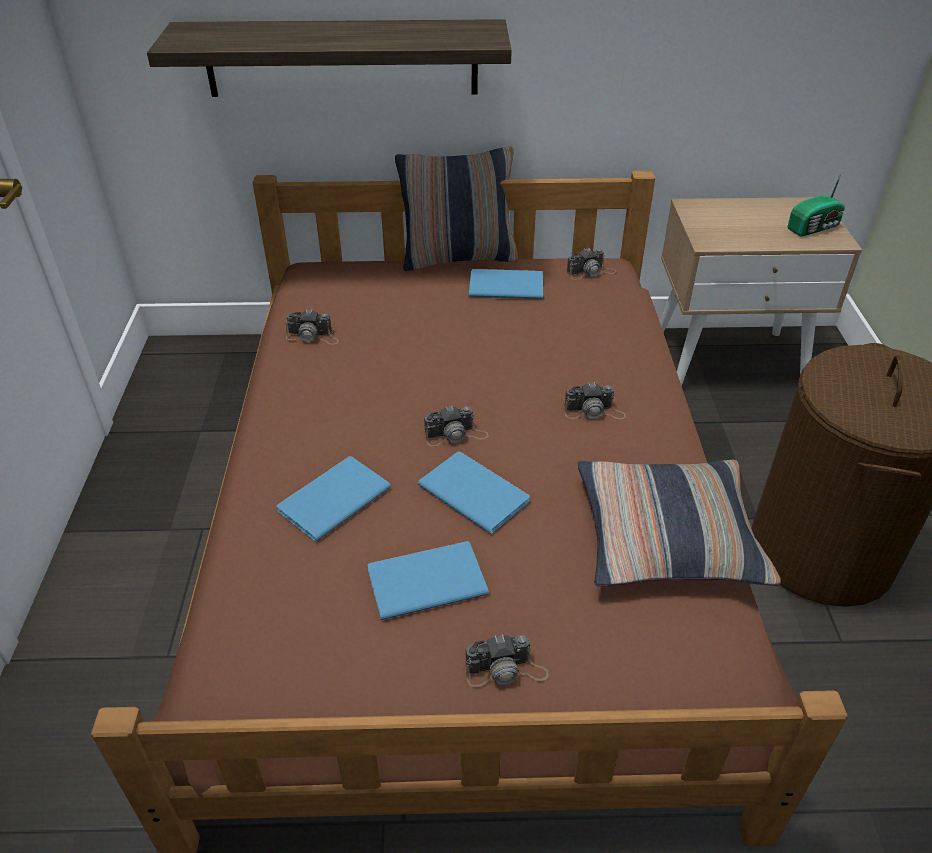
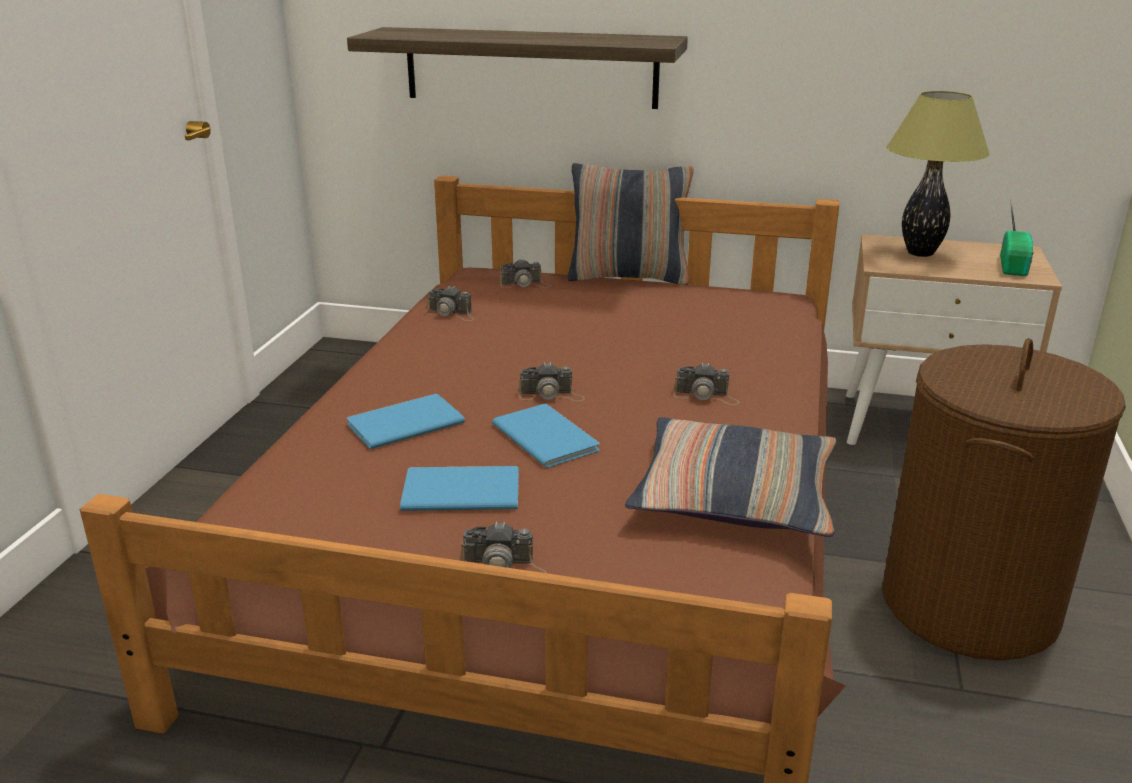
camera: 15 degrees right, 15 degrees down
blue book [469,269,543,299] -> none
camera [567,248,616,280] -> camera moved to [500,259,552,288]
radio [788,169,845,237] -> radio turned 60 degrees counterclockwise [1000,199,1033,276]
none -> table lamp [887,91,990,257]

